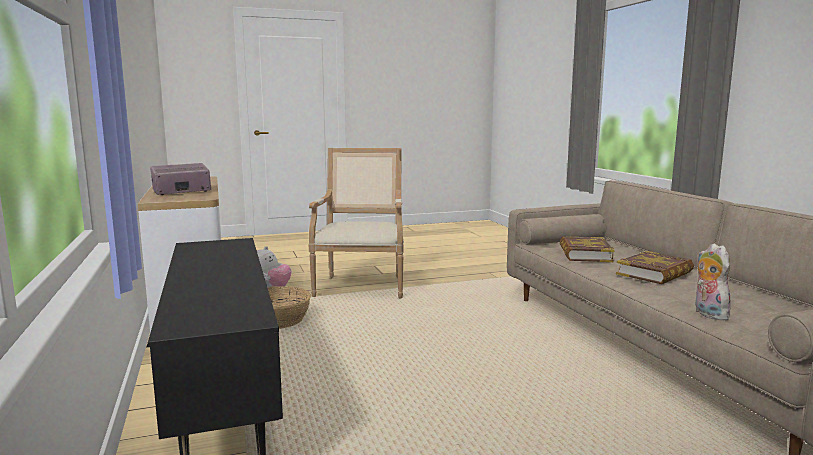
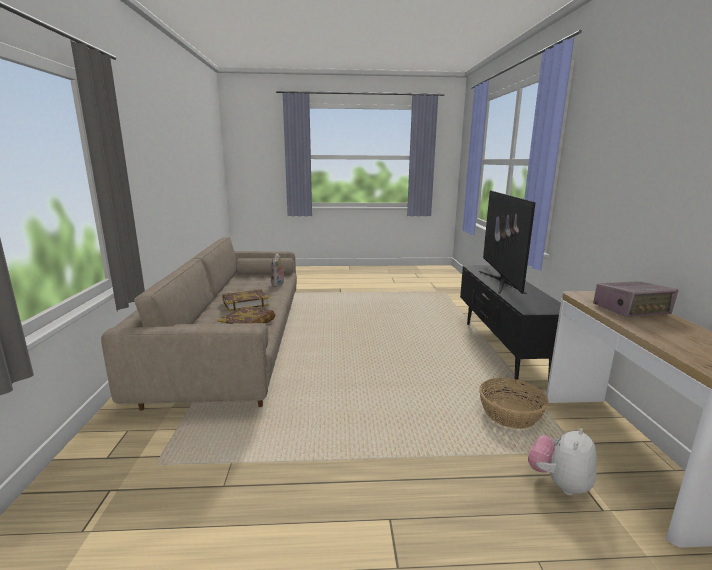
camera: 165 degrees left, 5 degrees up
armchair [309,148,404,298] -> none
none -> television [479,190,536,294]

